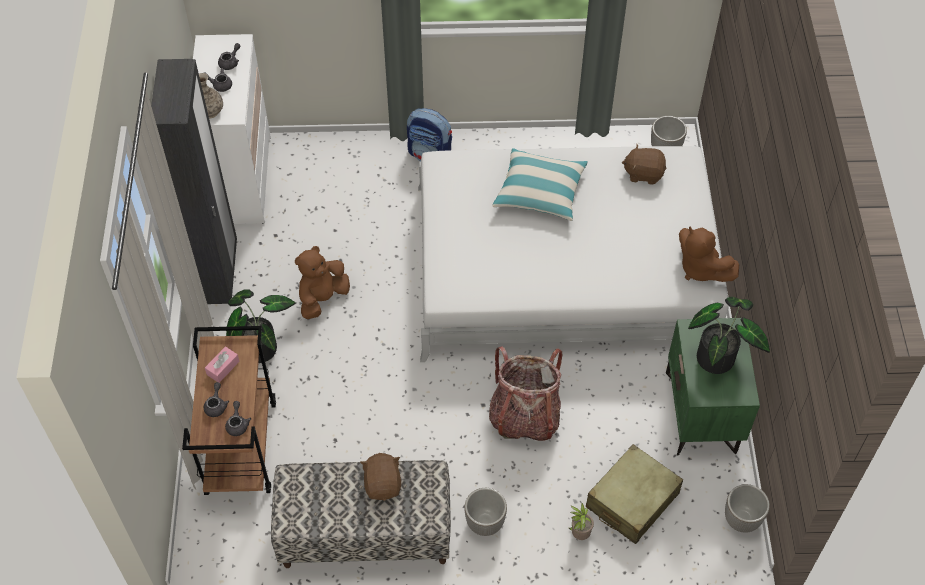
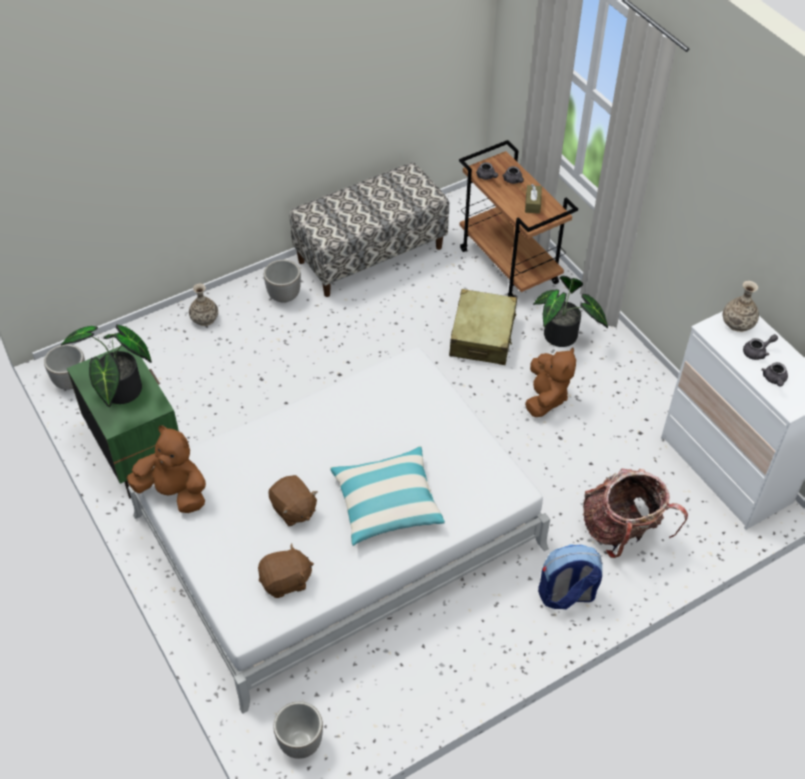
camera: 150 degrees right, 5 degrees down
black wardrobe [151,59,237,304] -> none
pink tissue box [205,346,240,383] -> brown tissue box [525,184,542,214]
brown plush toy [360,453,401,501] -> brown plush toy moved to [268,475,317,526]
backpack [489,346,562,441] -> backpack moved to [583,469,688,558]
potted plant [569,503,594,540] -> vase [189,284,218,326]
beige suitcase [586,444,683,544] -> beige suitcase moved to [449,289,517,365]

